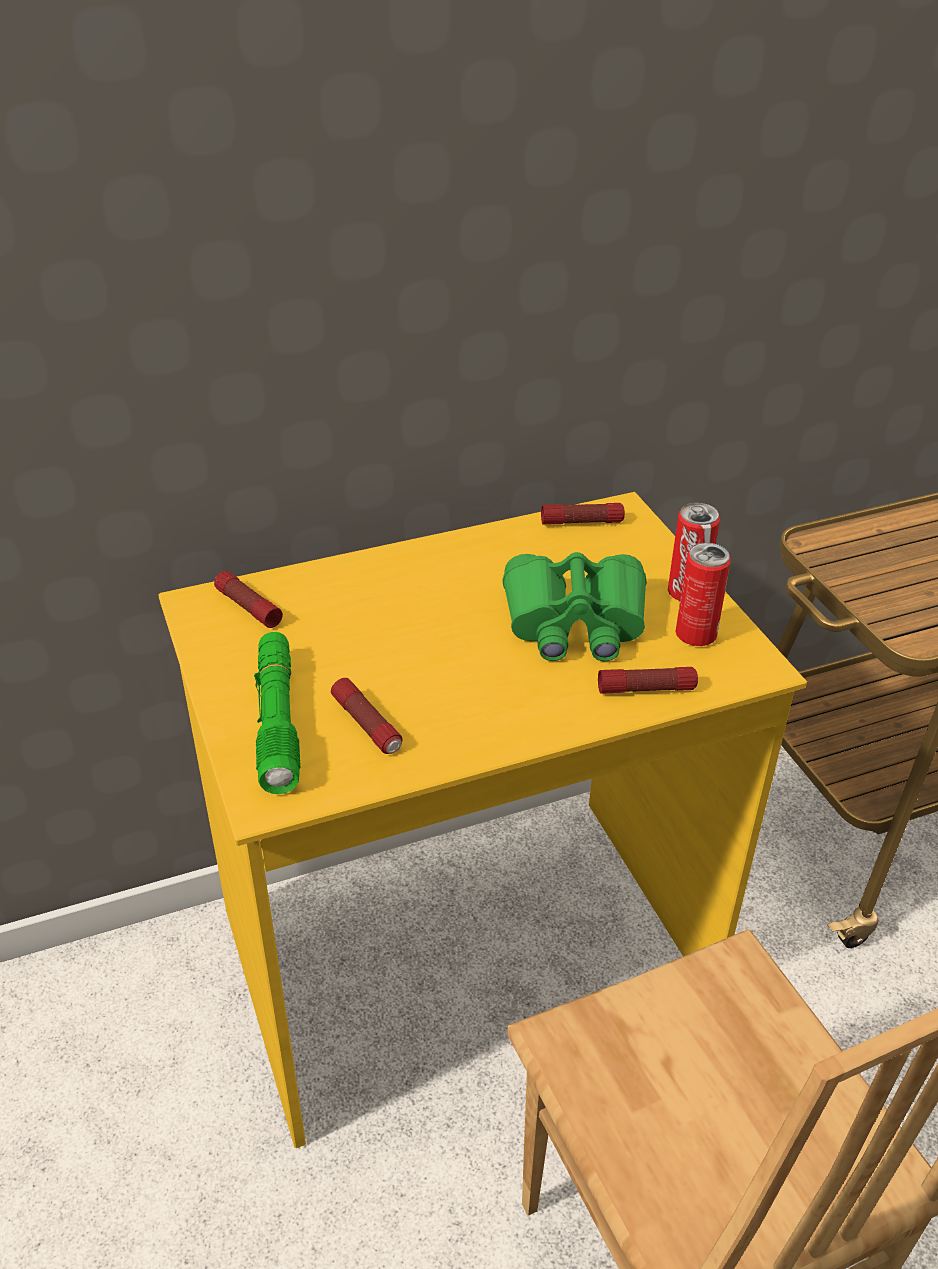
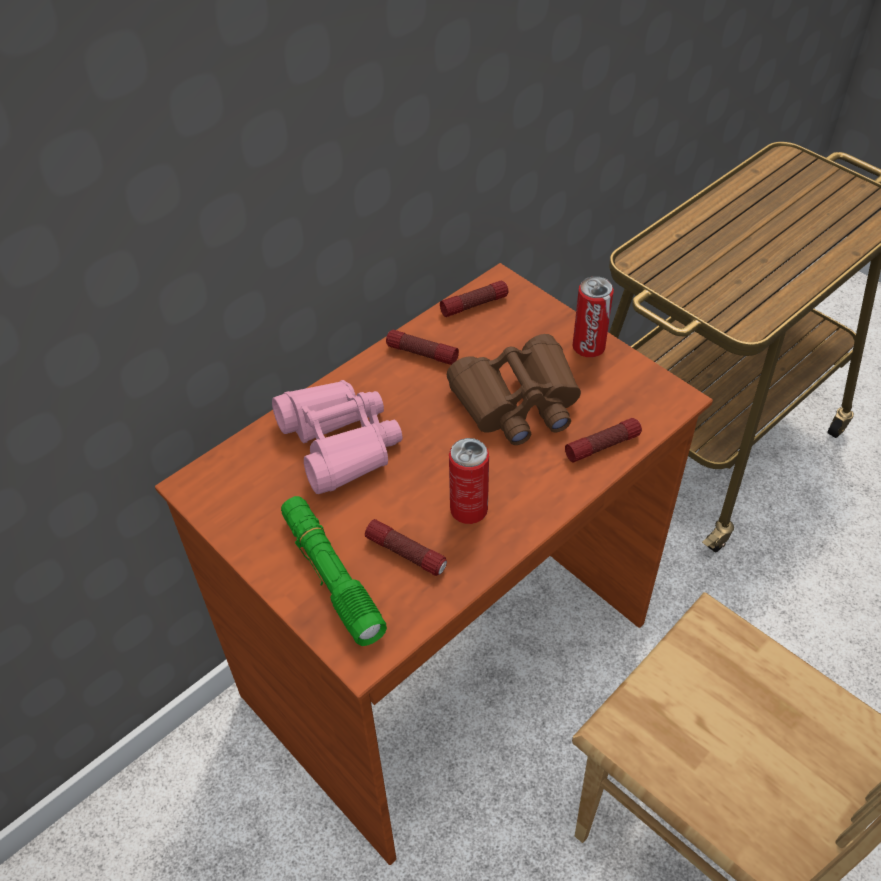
camera: 20 degrees left, 10 degrees up
yellow desk [158,492,807,1148] -> brown desk [155,263,713,865]
flashlight [214,571,283,628] -> flashlight moved to [386,330,459,365]
green binoculars [503,552,647,661] -> brown binoculars [447,334,581,445]
can [675,542,731,646] -> can moved to [449,438,489,524]
none -> pink binoculars [272,380,402,494]

